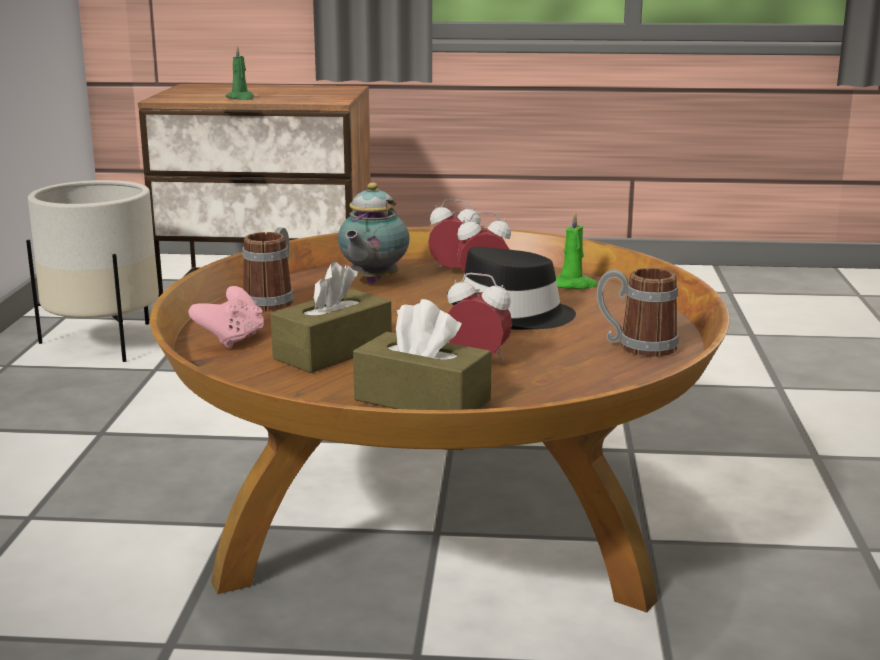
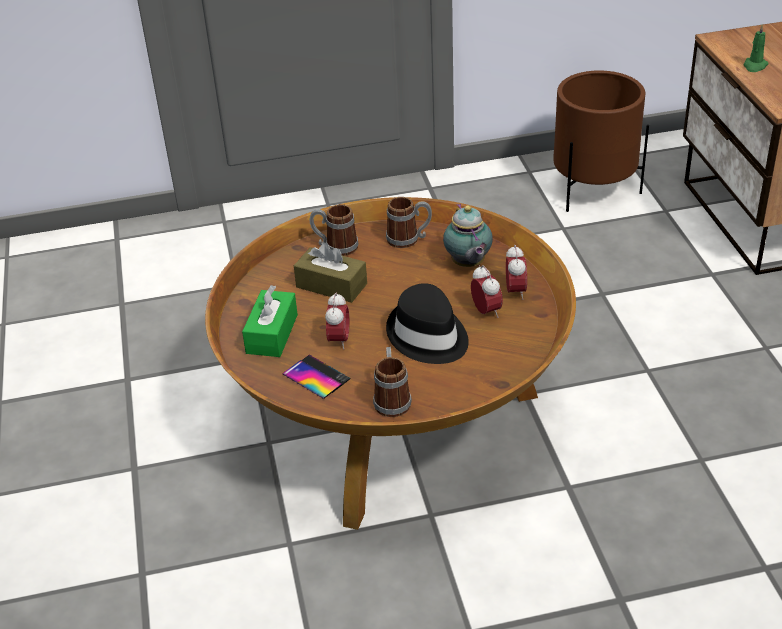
camera: 75 degrees right, 20 degrees up
white planter [26,180,159,362] -> brown planter [553,71,649,212]
pink game controller [188,286,264,348] -> mug [310,204,359,256]
teapot [338,183,410,283] -> teapot turned 105 degrees counterclockwise [443,203,493,267]
brown tissue box [353,299,491,410] -> green tissue box [242,285,298,357]
green candle [556,211,598,289] -> none
none -> phone [283,355,351,399]

